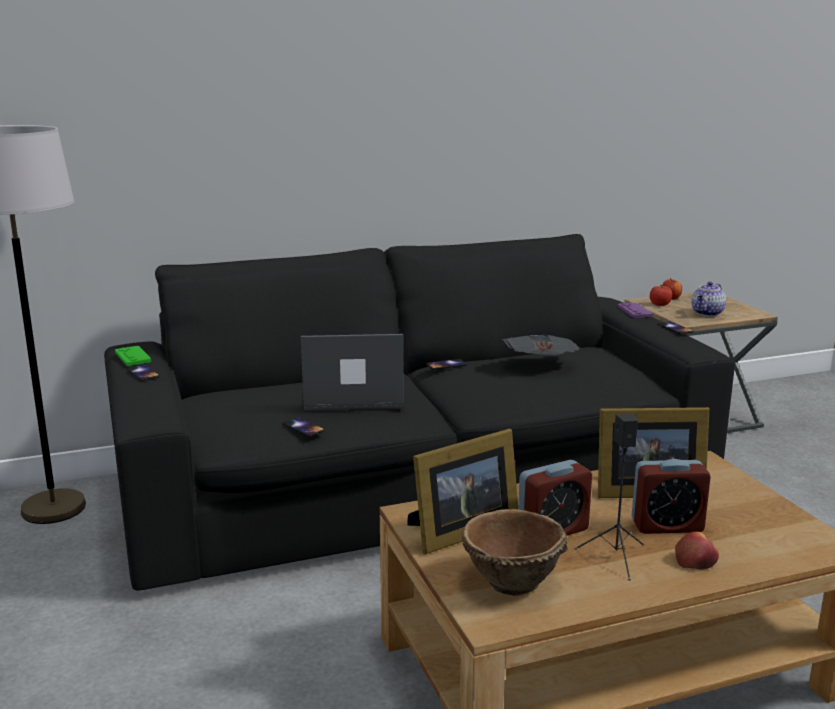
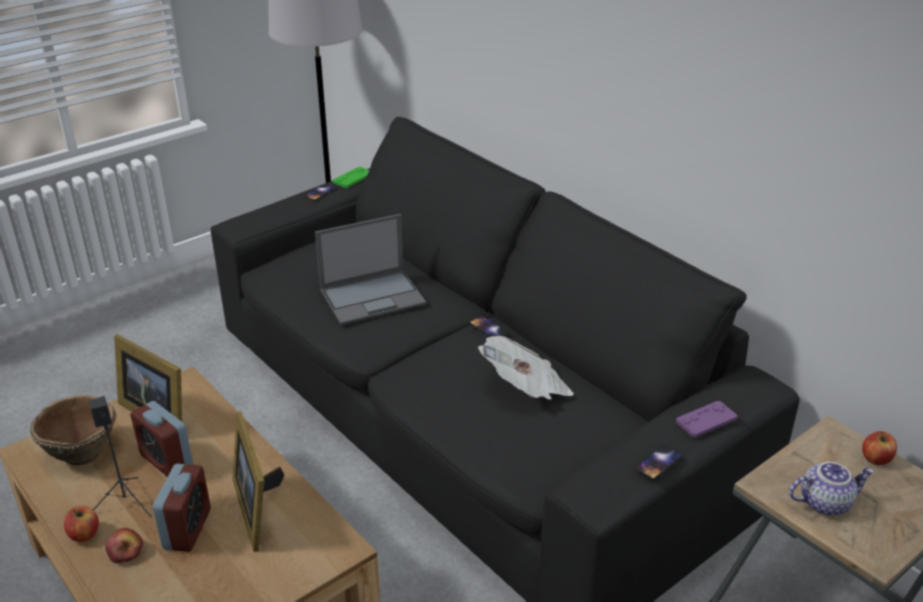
camera: 70 degrees right, 15 degrees up
phone [282,417,325,437] -> none
laptop [301,334,404,411] -> laptop turned 90 degrees clockwise [315,214,427,325]
alarm clock [632,459,711,534] -> alarm clock turned 150 degrees counterclockwise [153,464,211,552]
apple [650,285,672,306] -> apple moved to [64,505,99,542]
teapot [691,282,726,317] -> teapot turned 150 degrees clockwise [789,462,874,516]

